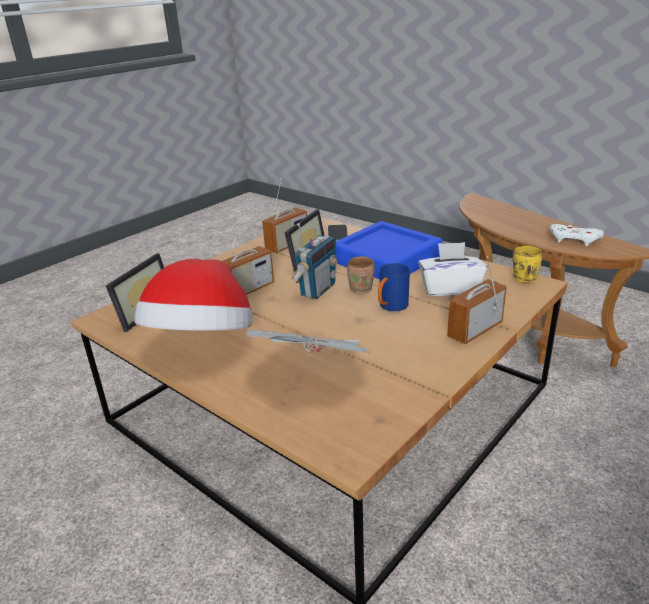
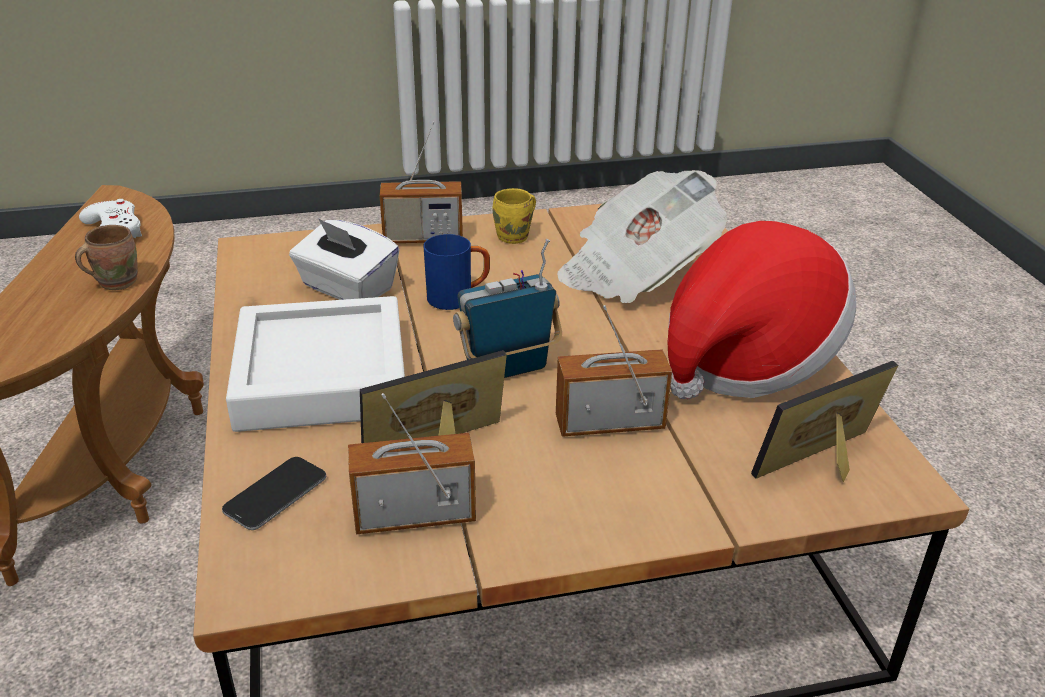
camera: 145 degrees left, 5 degrees up
blue tray [336,221,443,279] -> white tray [226,296,405,432]
brown mug [347,256,375,294] -> brown mug moved to [75,225,138,290]
yellow mug [513,246,542,283] -> yellow mug moved to [492,188,536,244]

